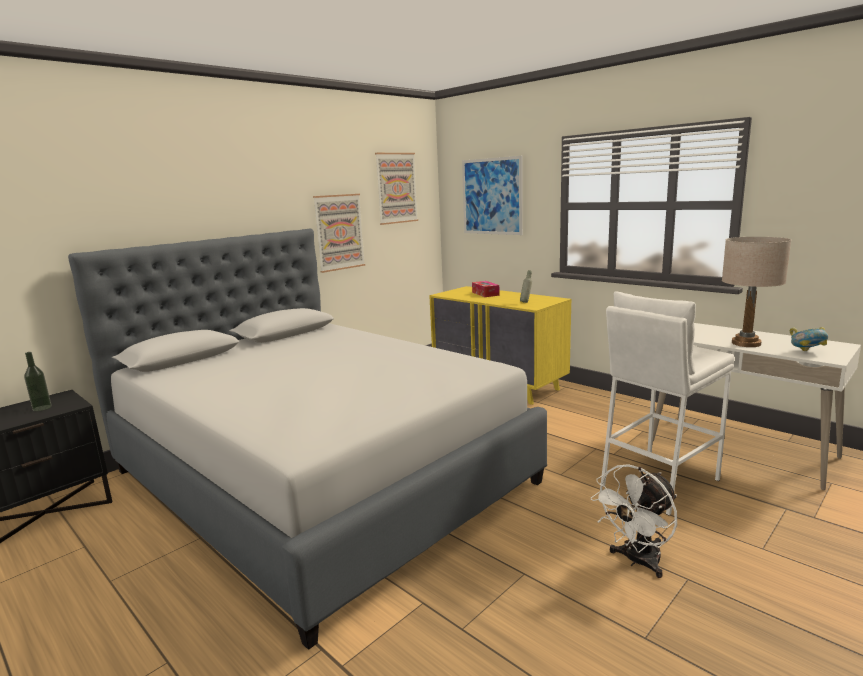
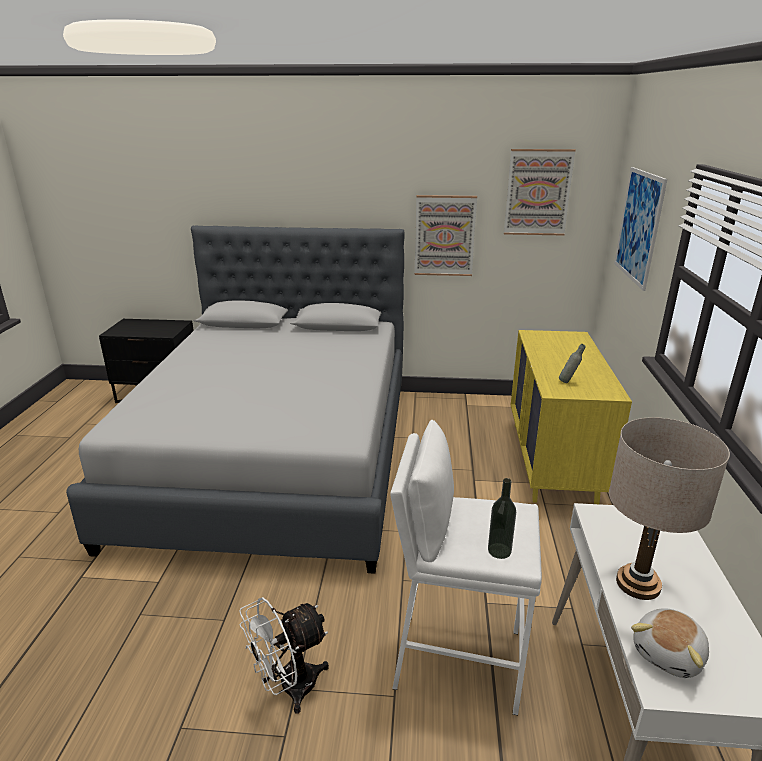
camera: 50 degrees right, 10 degrees up
bottle [24,352,52,411] -> bottle moved to [488,478,516,559]
tissue box [472,281,499,297] -> none
white fan [591,464,677,578] -> white fan turned 45 degrees counterclockwise [240,597,329,714]
bowl [790,327,828,351] -> plush toy [631,608,709,678]

